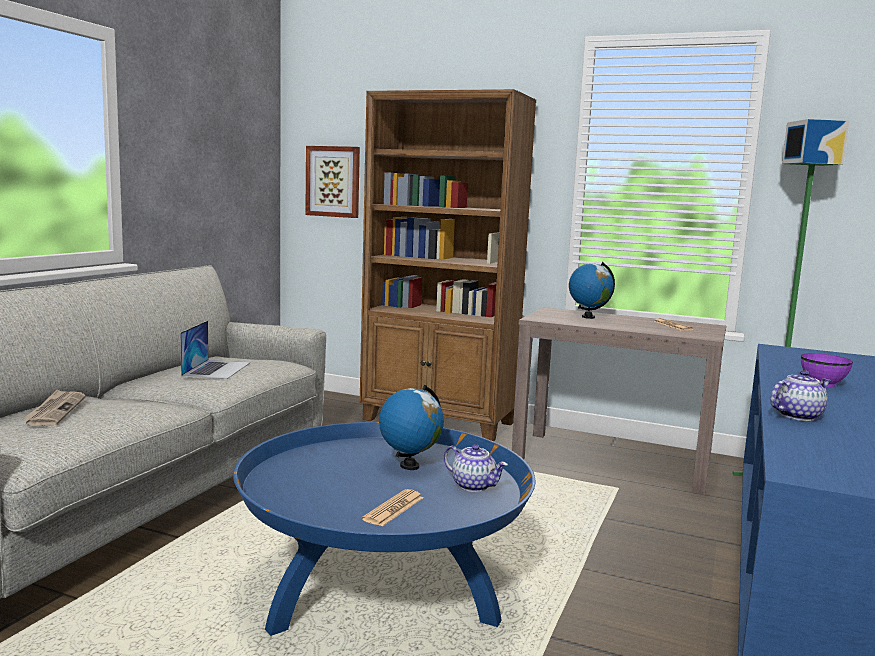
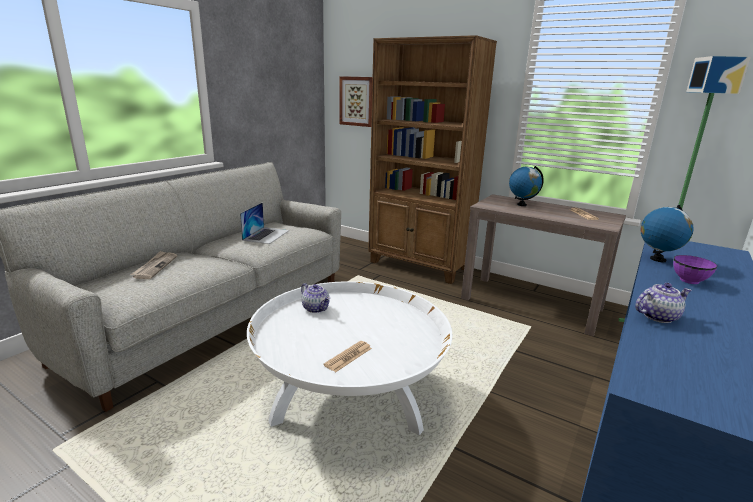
camera: 10 degrees right, 10 degrees up
blue coffee table [233,422,535,636] -> white coffee table [247,281,452,435]
globe [379,385,444,470] -> globe moved to [641,205,694,262]
teapot [443,444,508,492] -> teapot moved to [301,283,330,313]

